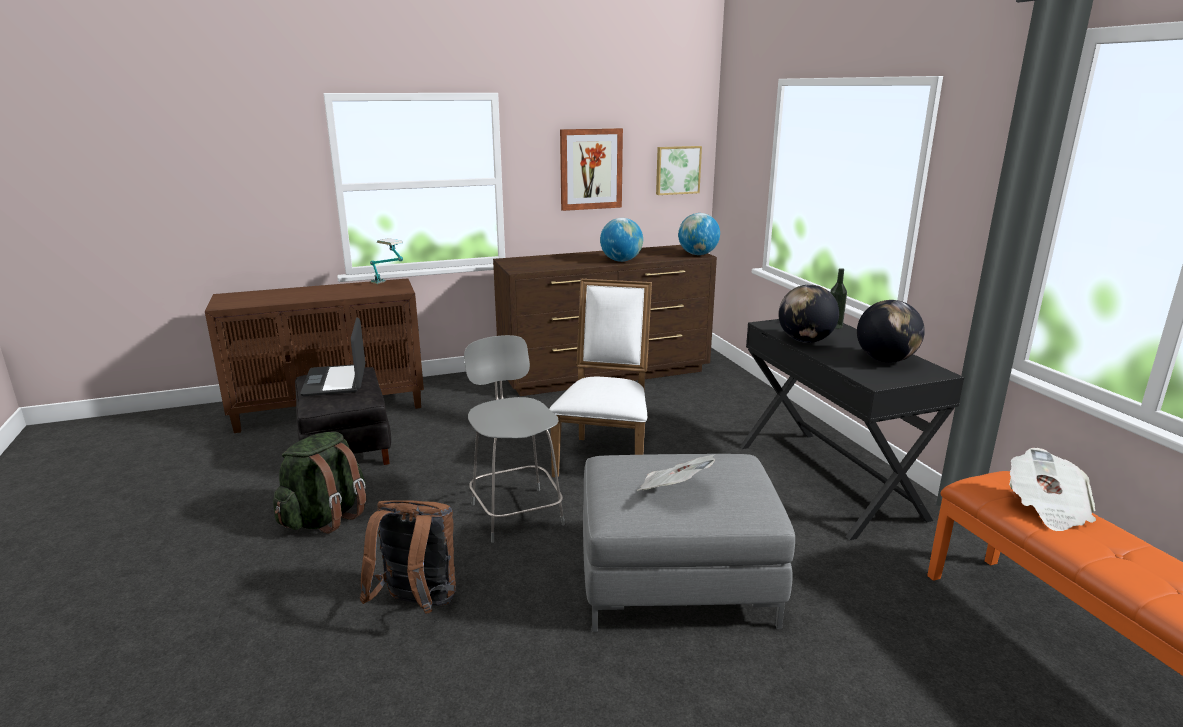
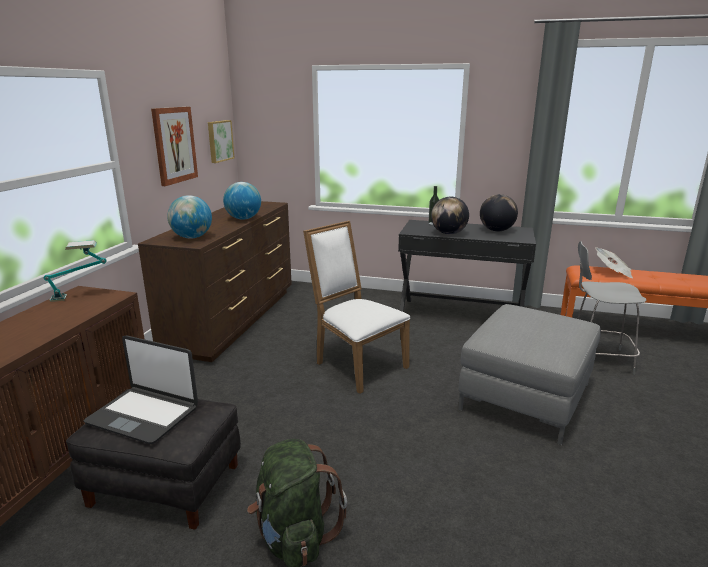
camera: 55 degrees left, 0 degrees up
brown backpack [360,500,456,614] -> none
grey chair [464,335,565,543] -> grey chair moved to [577,241,647,375]
newspaper [637,455,715,491] -> none
globe [678,213,720,255] -> globe moved to [167,195,212,239]

